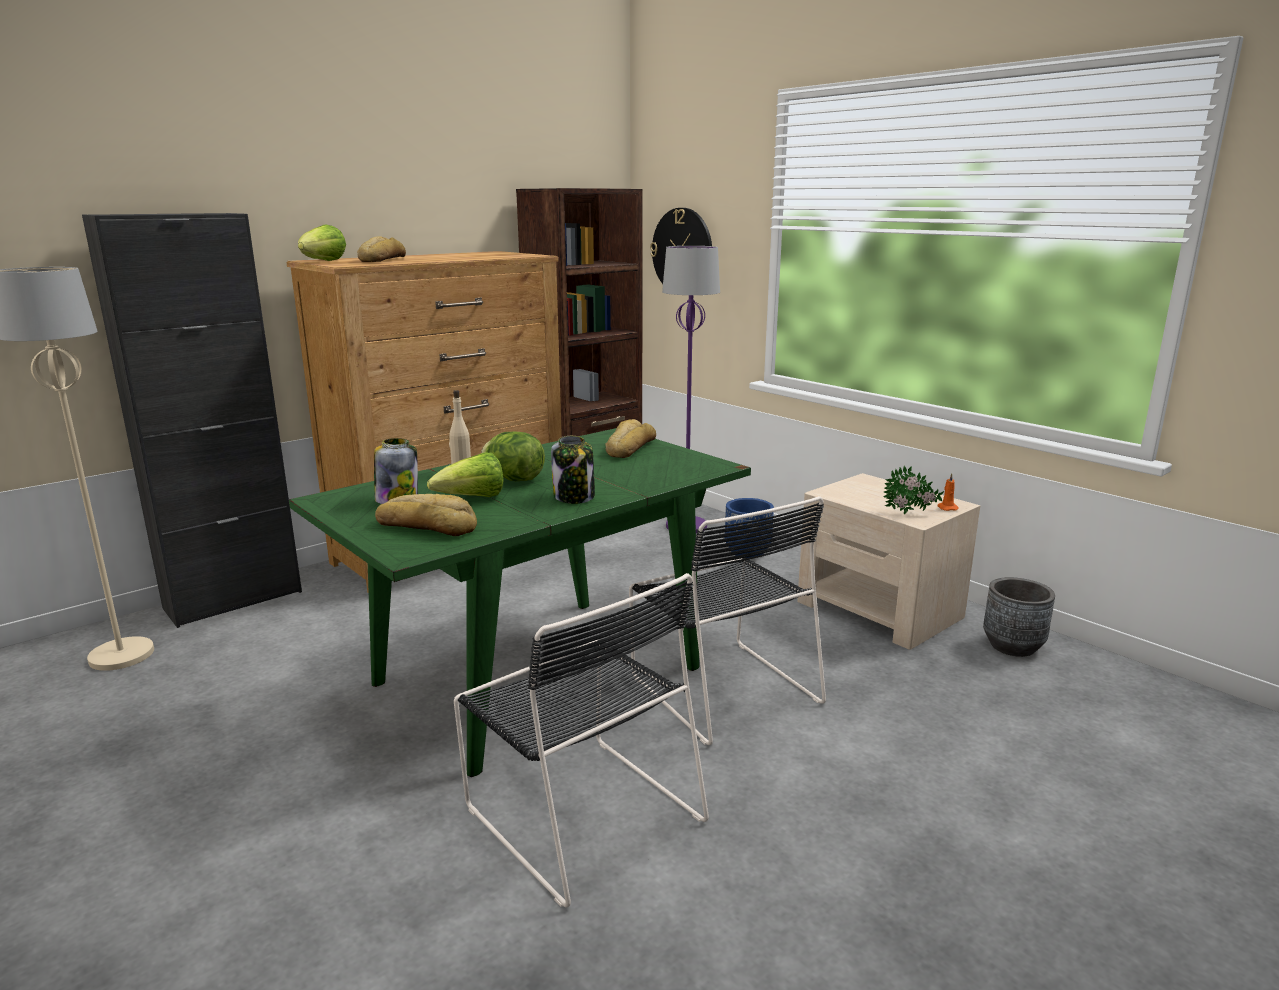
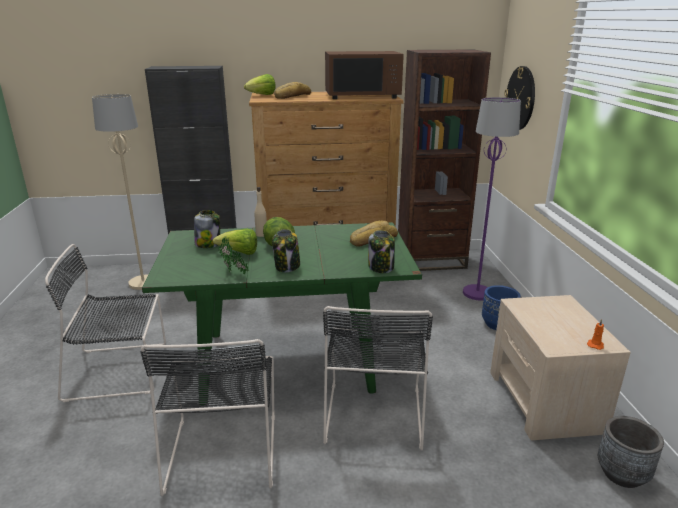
camera: 35 degrees right, 5 degrees up
bread [375,494,477,536] -> none
potted plant [884,465,944,514] -> potted plant moved to [219,237,249,274]
none -> black chair [45,244,166,402]
none -> brown microwave [325,51,404,99]
none -> jar [368,230,395,273]

